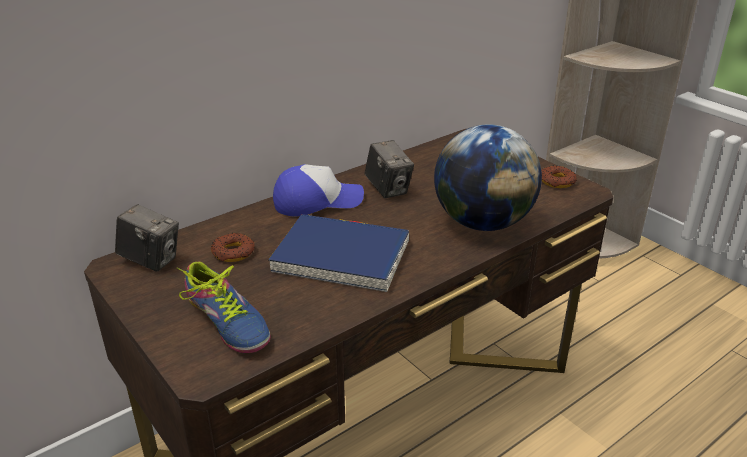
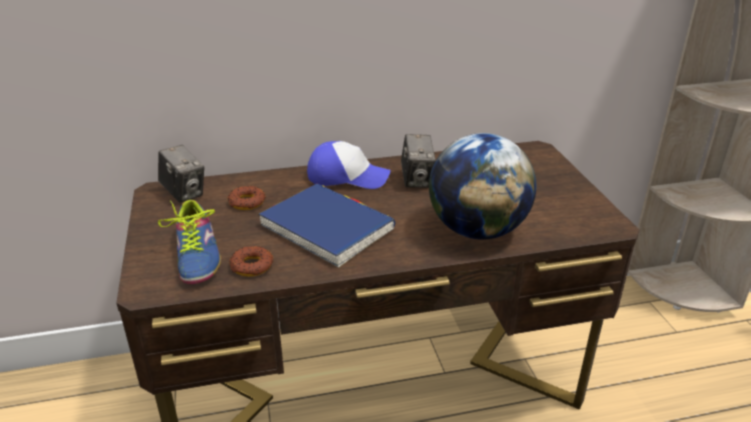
camera: 25 degrees right, 0 degrees up
donut [541,165,577,188] -> donut moved to [229,246,274,277]

